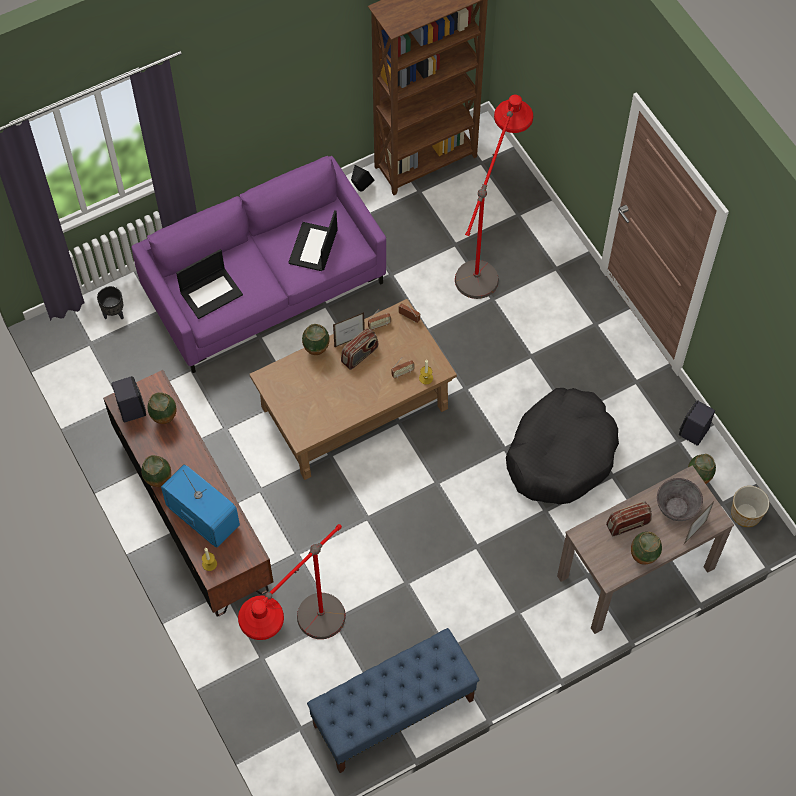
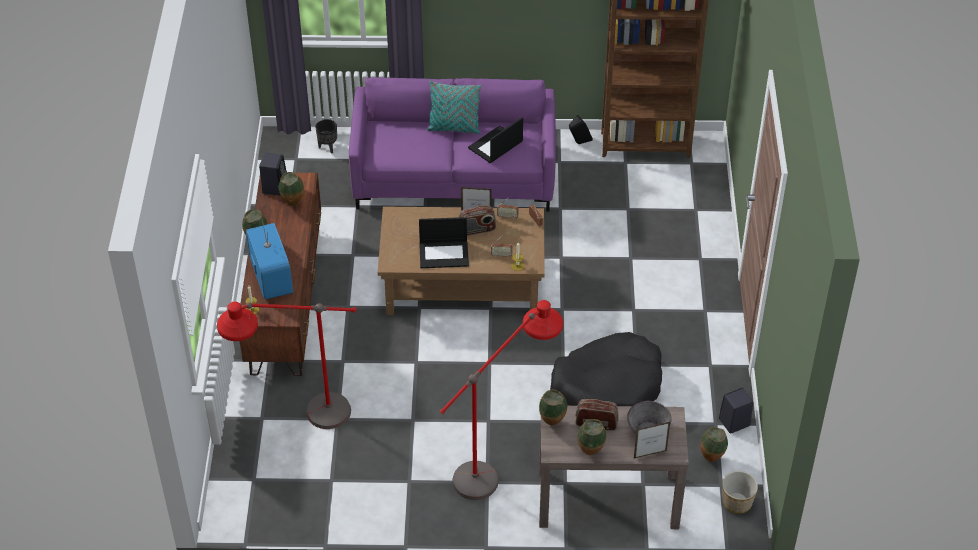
camera: 30 degrees right, 15 degrees down
laptop [176,249,243,319] -> laptop moved to [419,217,469,268]
vase [302,324,330,355] -> vase moved to [539,389,567,425]
blue bench [307,628,479,773] -> none
red floor lamp [455,95,533,299] -> red floor lamp moved to [440,300,563,500]
none -> turquoise pillow [427,81,482,134]

